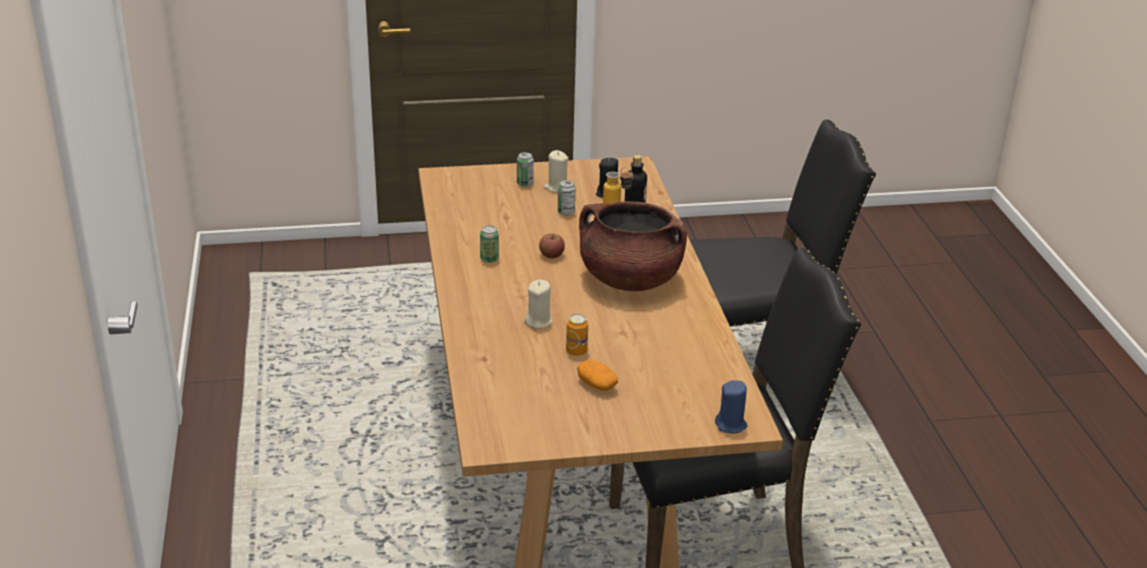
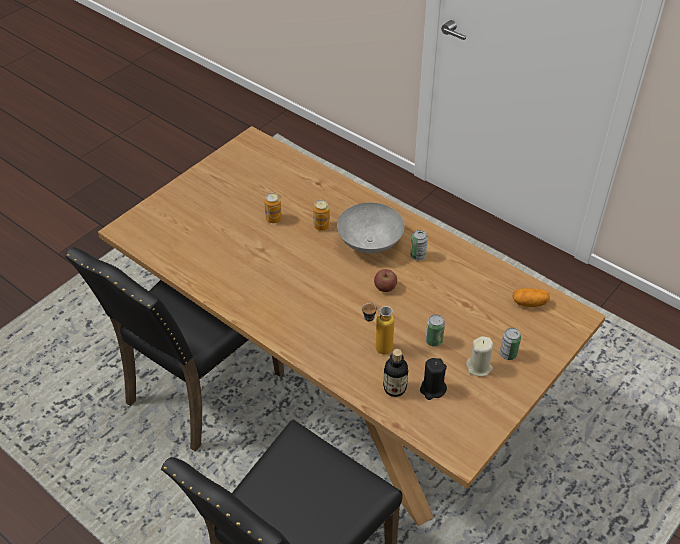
camera: 140 degrees right, 15 degrees up
beige candle [524,279,552,329] -> can [313,200,330,231]
potato [577,360,618,391] -> potato moved to [512,288,550,307]
brown cooking pot [579,201,687,291] -> none
blue candle [715,380,747,433] -> none
none -> grey bowl [337,203,404,253]

